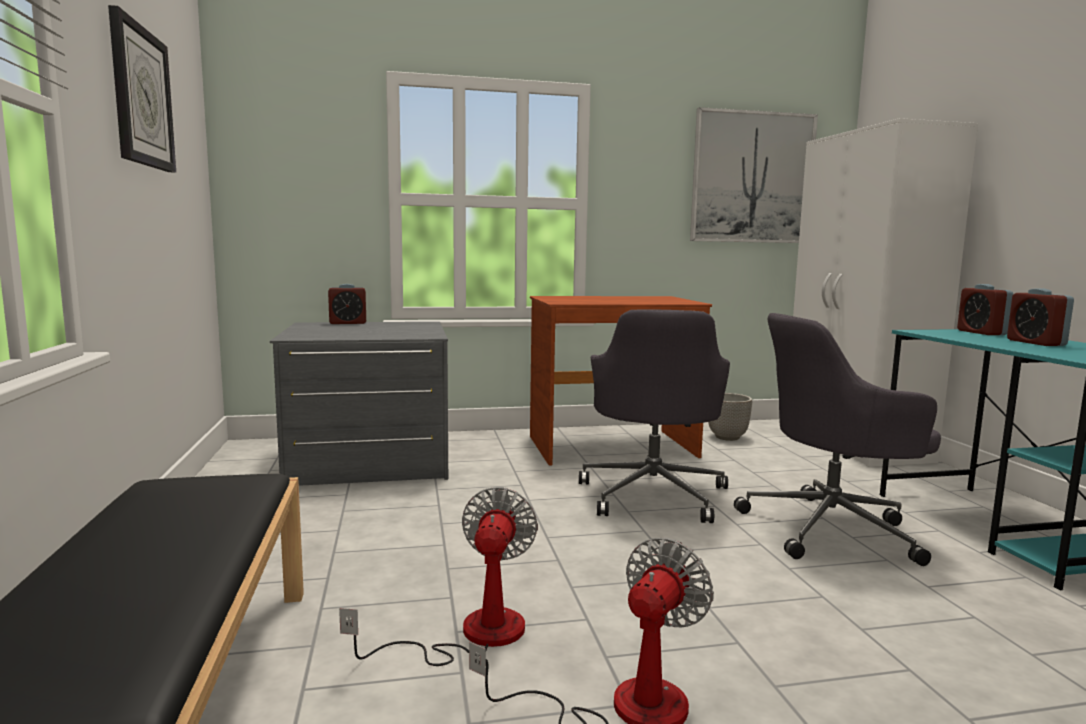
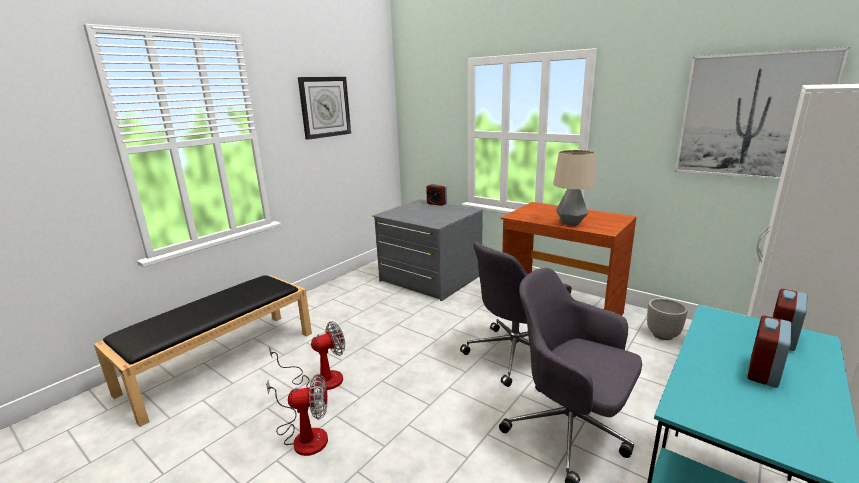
camera: 50 degrees right, 10 degrees up
none -> table lamp [553,150,595,226]

